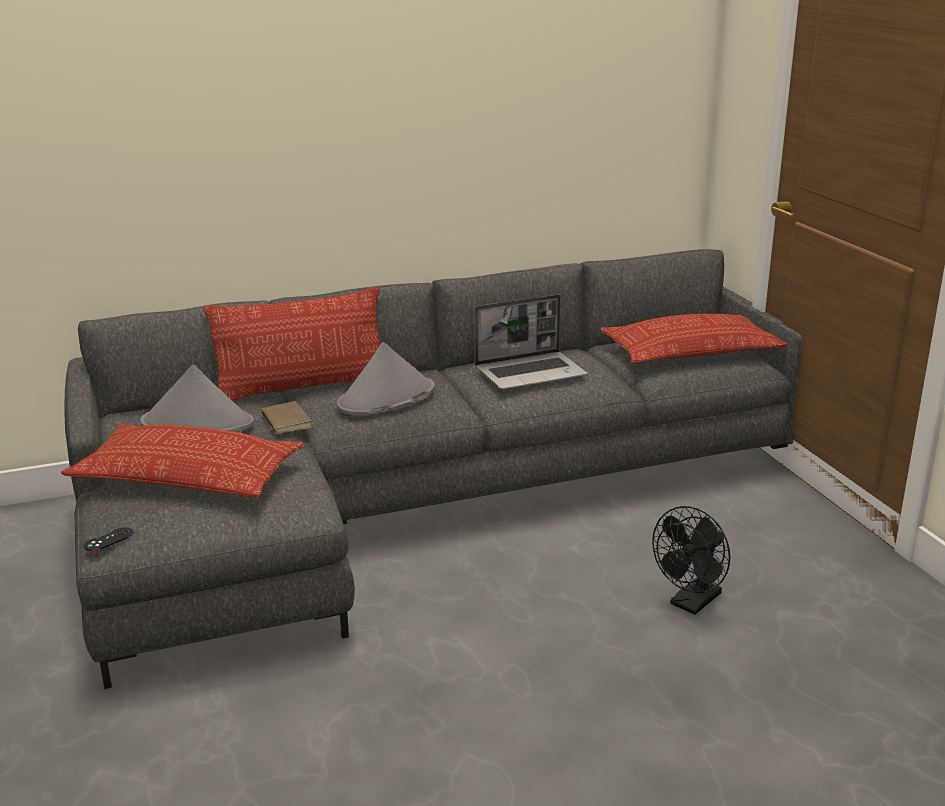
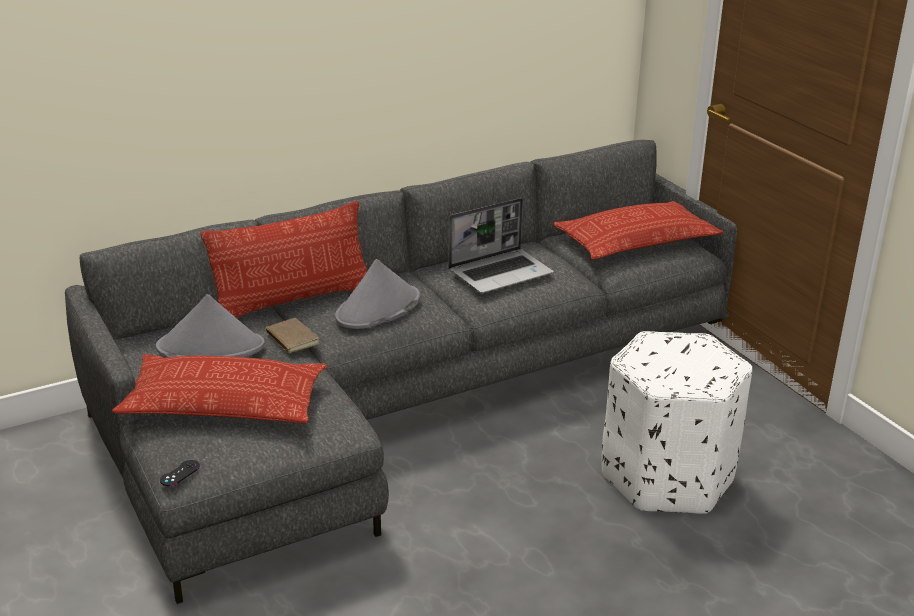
camera: 10 degrees left, 5 degrees up
black fan [652,506,731,615] -> white ottoman [602,331,752,514]

